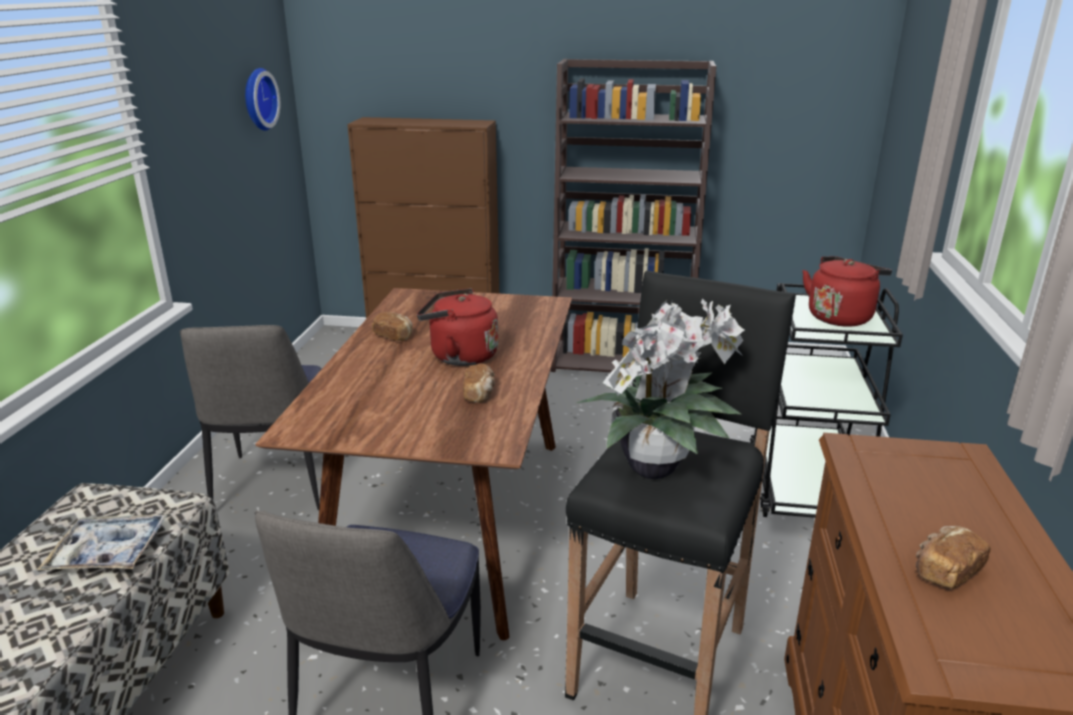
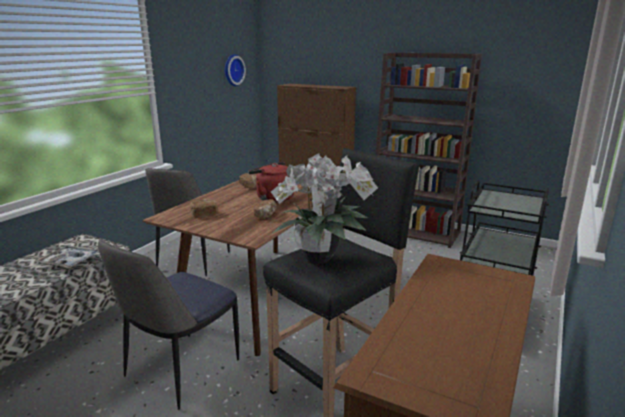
camera: 20 degrees right, 5 degrees down
red kettle [803,256,892,327] -> none
bread [916,526,991,589] -> bread moved to [190,199,218,216]

